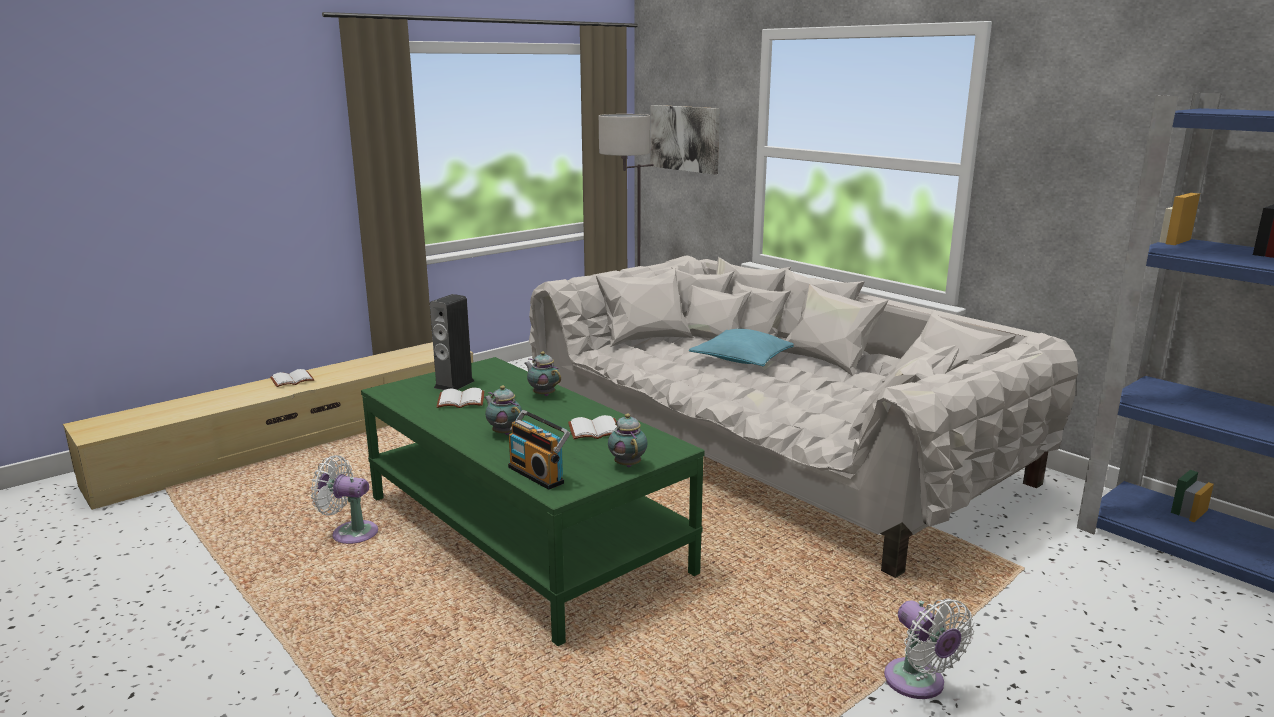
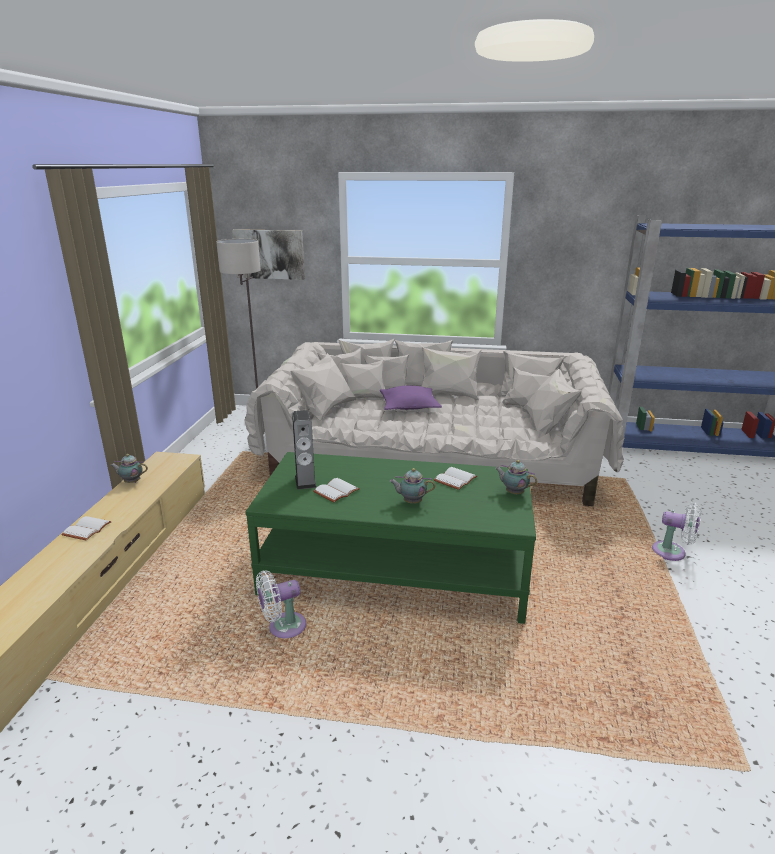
camera: 40 degrees left, 5 degrees up
radio [508,410,570,490] -> none
teapot [524,351,561,396] -> teapot moved to [110,454,148,483]
turquoise pillow [689,329,794,366] -> purple pillow [380,385,442,410]

